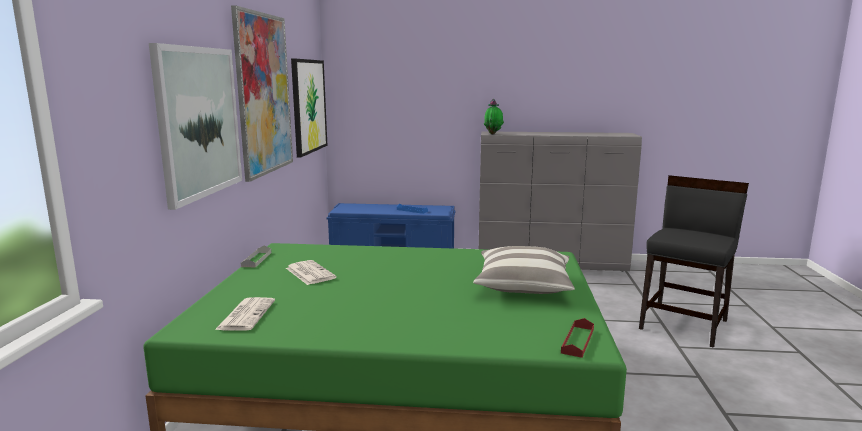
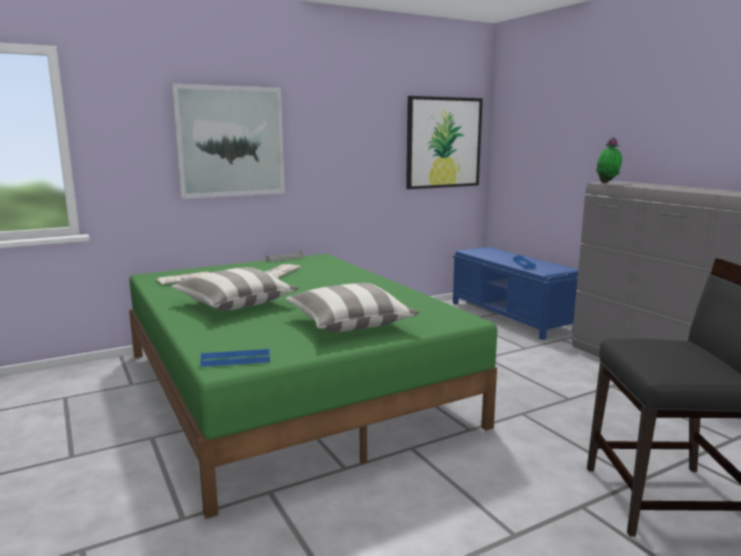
camera: 55 degrees right, 0 degrees up
picture [231,5,293,182] -> none
red tray [561,318,594,358] -> blue tray [200,349,270,367]
none -> pillow [171,267,298,311]

